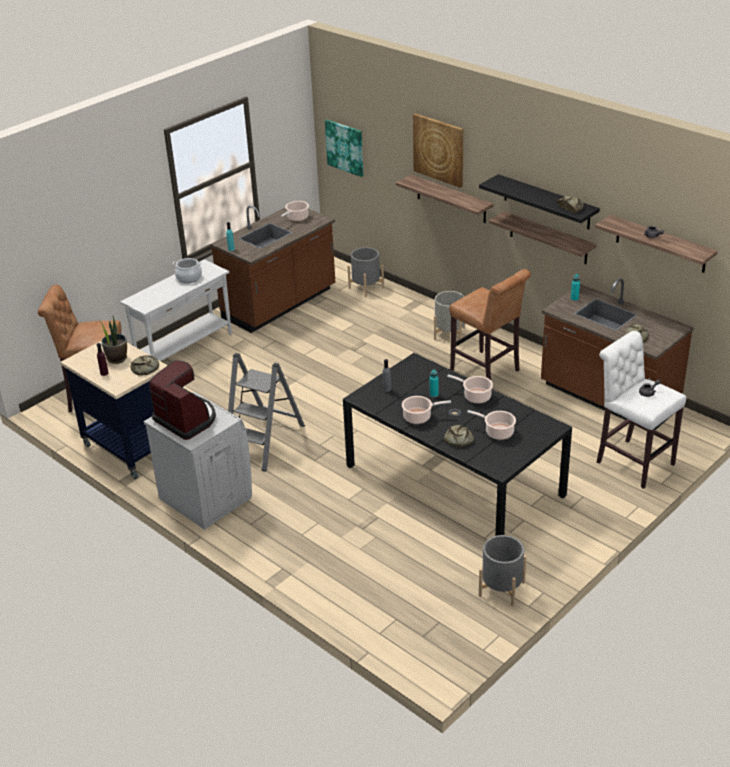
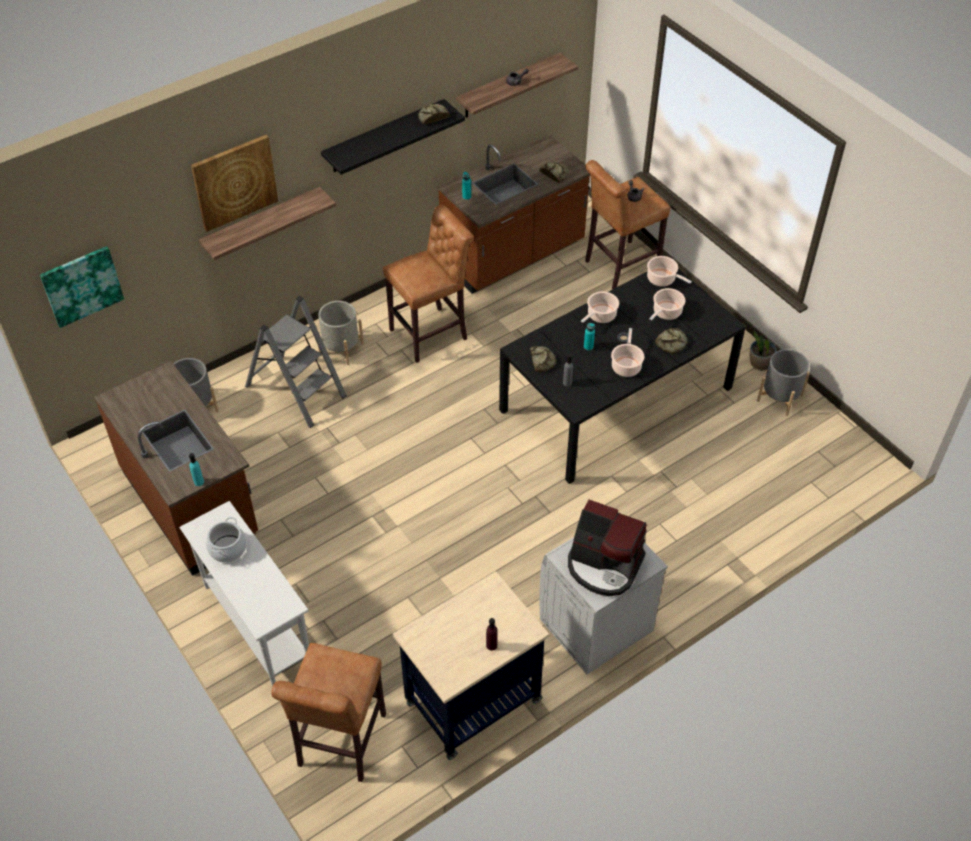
camera: 80 degrees left, 15 degrees up
potted plant [99,316,127,364] -> potted plant moved to [750,331,777,371]
bread [131,355,159,376] -> bread moved to [530,346,556,372]
coffee machine [149,360,216,440] -> coffee machine turned 120 degrees counterclockwise [568,499,647,596]
grey step ladder [228,353,305,472] -> grey step ladder moved to [245,296,347,428]
cooking pot [281,201,309,221] -> cooking pot moved to [647,256,692,287]
shelf [489,211,597,264] -> none
white stool [597,331,687,489] -> brown stool [585,160,670,289]

